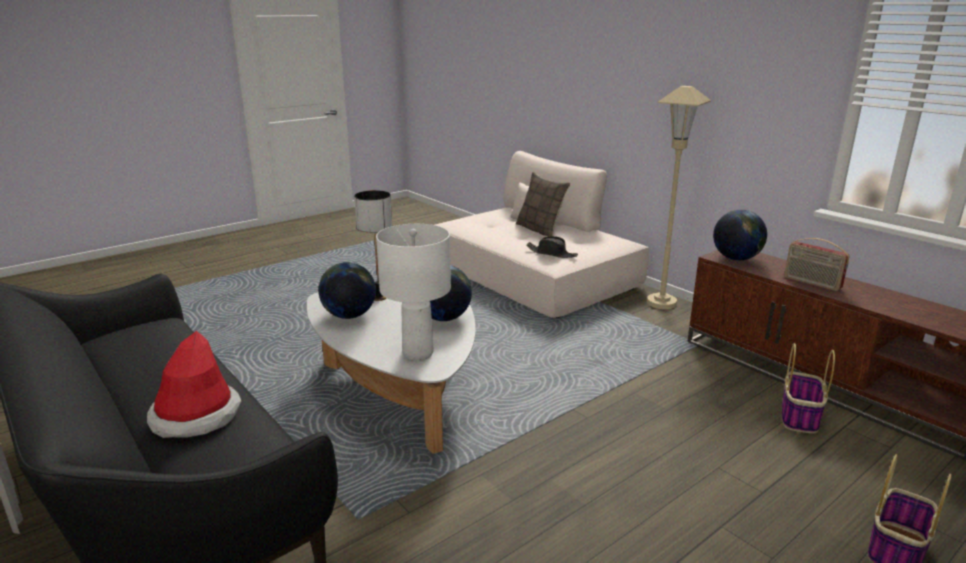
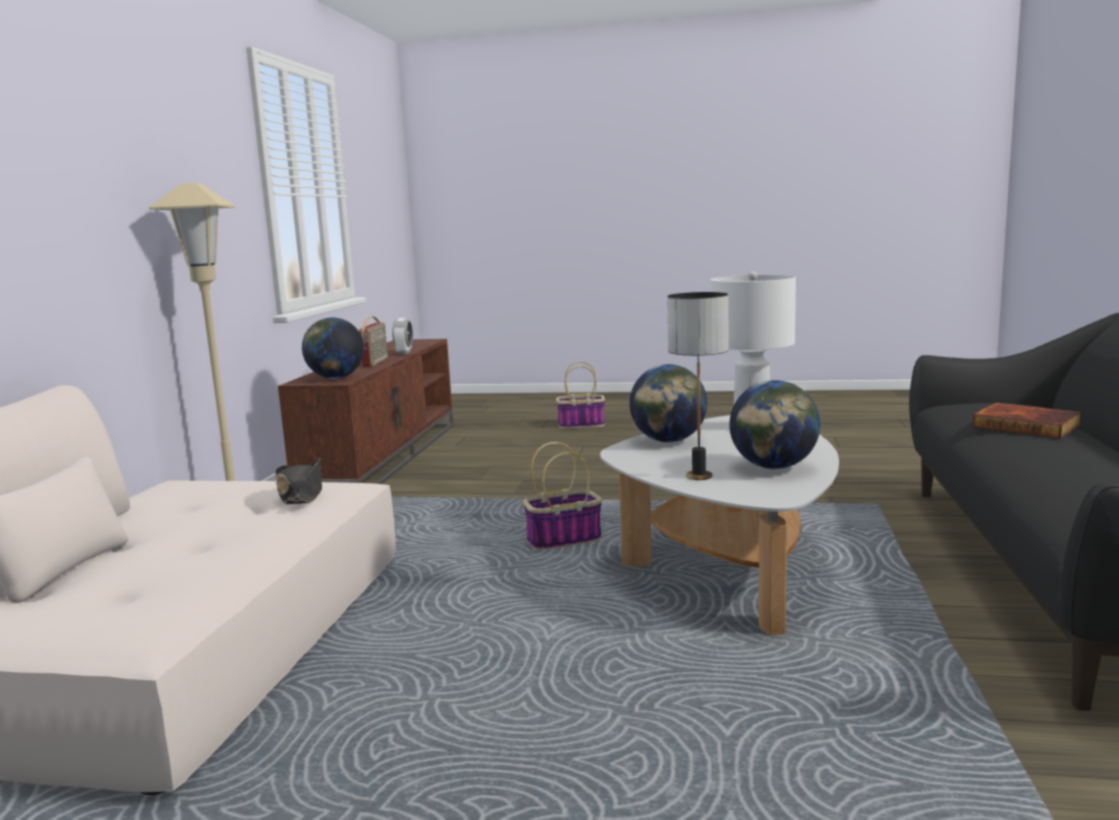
camera: 130 degrees left, 10 degrees down
hat [147,331,241,438] -> book [972,403,1082,439]
pillow [516,172,570,236] -> none
basket [782,343,835,433] -> basket moved to [523,442,602,550]
none -> alarm clock [392,318,413,355]

